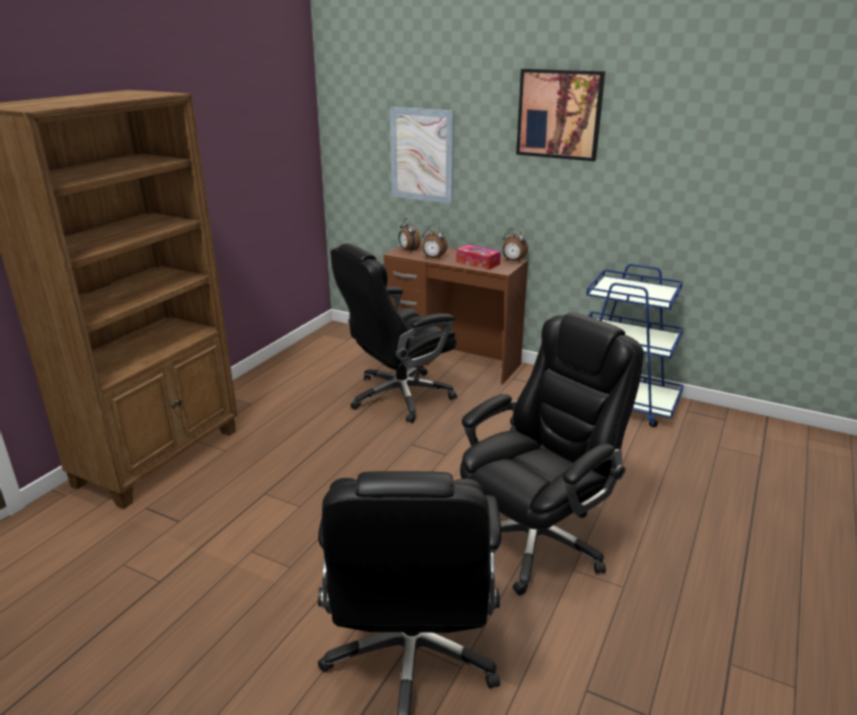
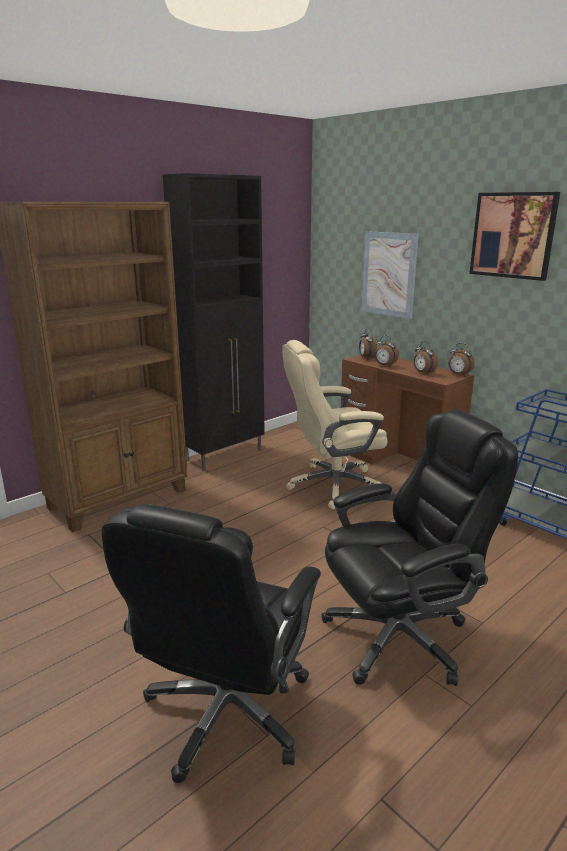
camera: 20 degrees right, 5 degrees down
black office chair [331,243,457,423] -> beige office chair [282,340,388,509]
tissue box [456,245,501,270] -> alarm clock [413,341,438,375]
none -> black cabinet [163,173,265,471]

